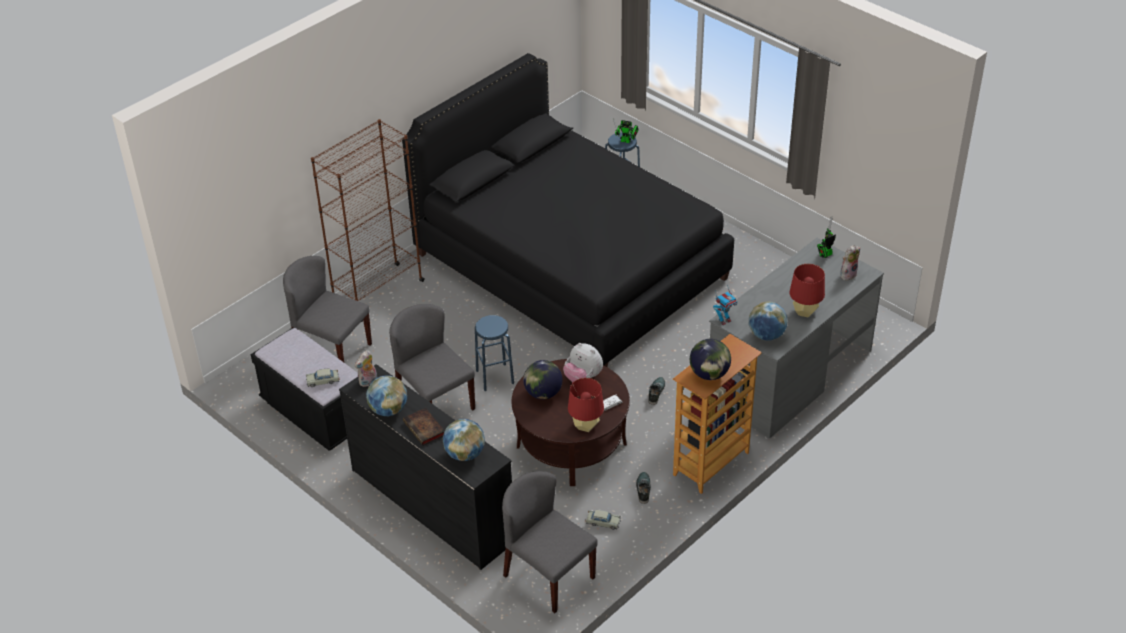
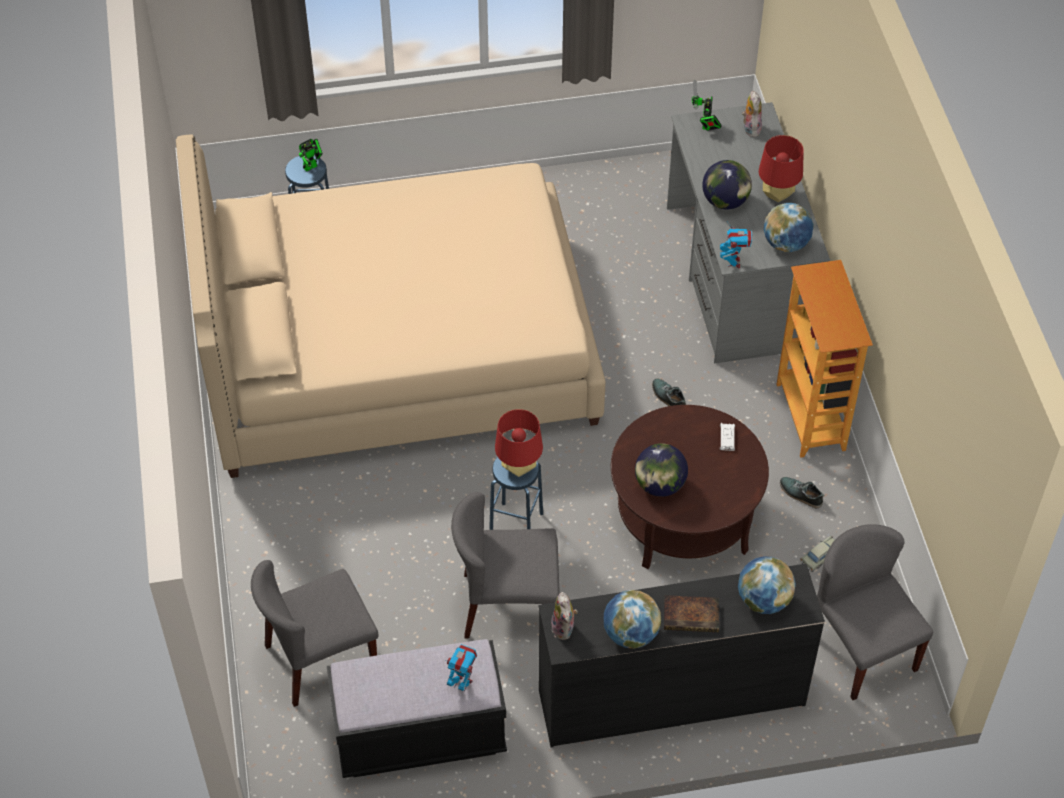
camera: 55 degrees left, 10 degrees up
beige toy car [306,368,340,387] -> toy robot [446,644,477,691]
brown bookcase [311,119,424,322] -> none
black bed [402,53,734,367] -> beige bed [176,135,606,478]
grey chair [502,471,598,613] -> grey chair turned 75 degrees clockwise [817,524,933,700]
plush toy [563,343,603,382] -> none
red table lamp [568,378,604,432] -> red table lamp moved to [495,409,543,477]
globe [690,339,731,380] -> globe moved to [702,160,752,210]

